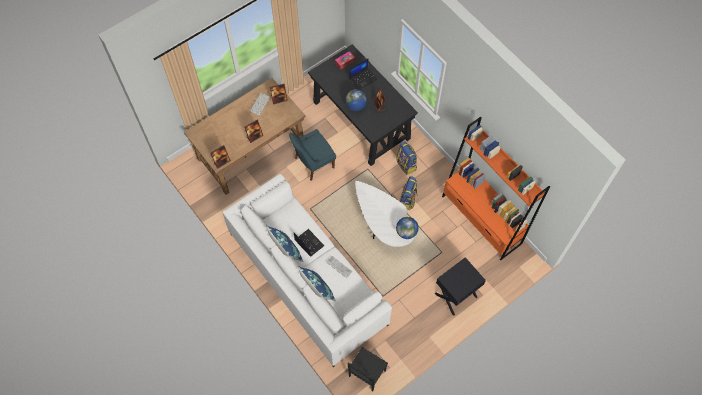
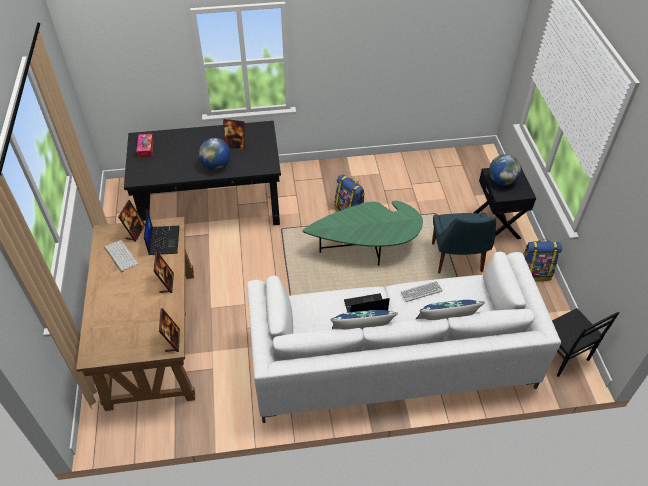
camera: 60 degrees left, 15 degrees down
blue chair [289,129,336,181] -> blue chair moved to [432,213,496,273]
laptop [349,58,378,90] -> laptop moved to [144,209,179,255]
white coffee table [355,181,417,247] -> green coffee table [303,201,423,266]
backpack [396,141,418,175] -> backpack moved to [523,239,562,281]
globe [396,217,419,239] -> globe moved to [489,154,521,185]
orange bookcase [442,117,550,260] -> none

